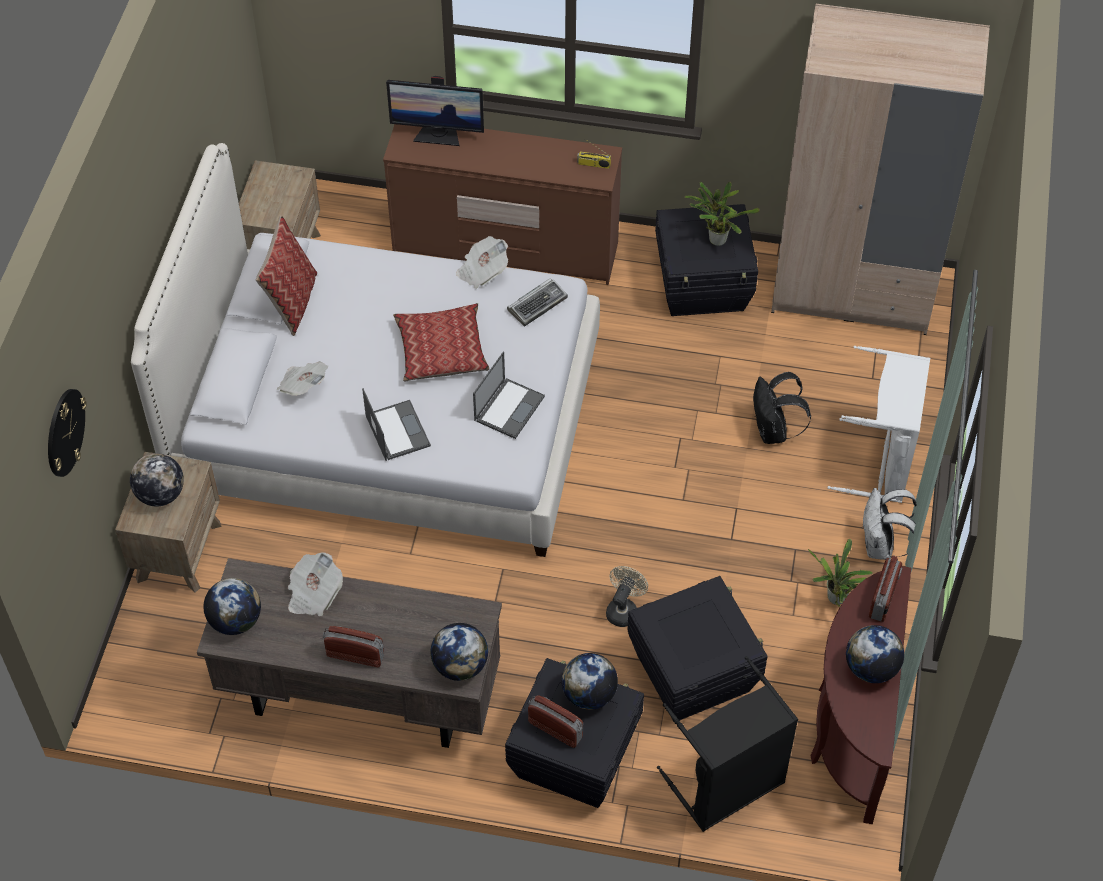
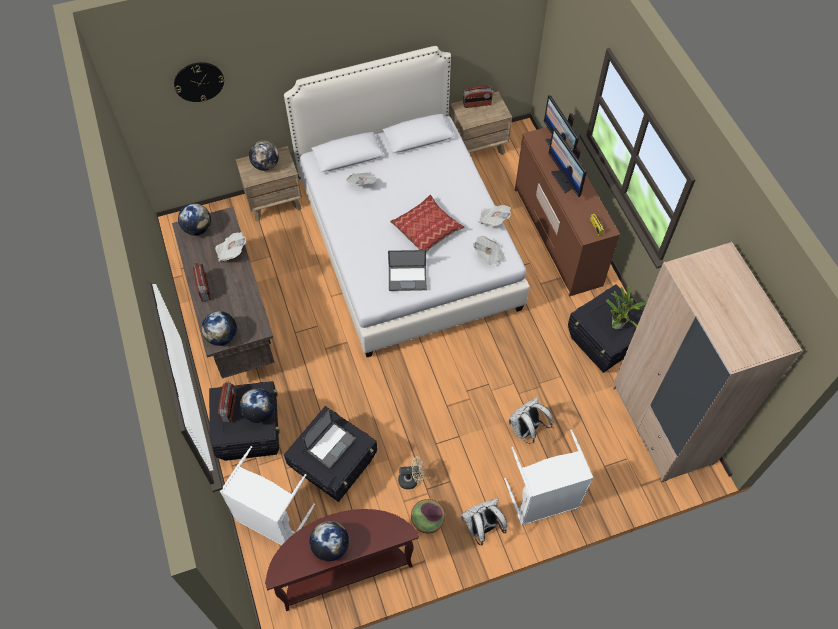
camera: 60 degrees right, 5 degrees up
pillow [256,215,317,336] -> none
laptop [362,388,431,461] -> laptop moved to [303,409,356,469]
keyboard [507,278,568,326] -> newspaper [473,236,506,264]
beige fan [606,566,648,627] -> beige fan moved to [398,456,425,489]
black laundry basket [657,656,798,832] -> white laundry basket [220,446,315,545]
black backpack [753,372,811,444] -> white backpack [509,397,553,444]
potted plant [808,539,873,607] -> bowl [411,499,445,534]
radio [869,556,902,622] -> radio moved to [463,85,493,108]
none -> monitor [549,128,587,197]

